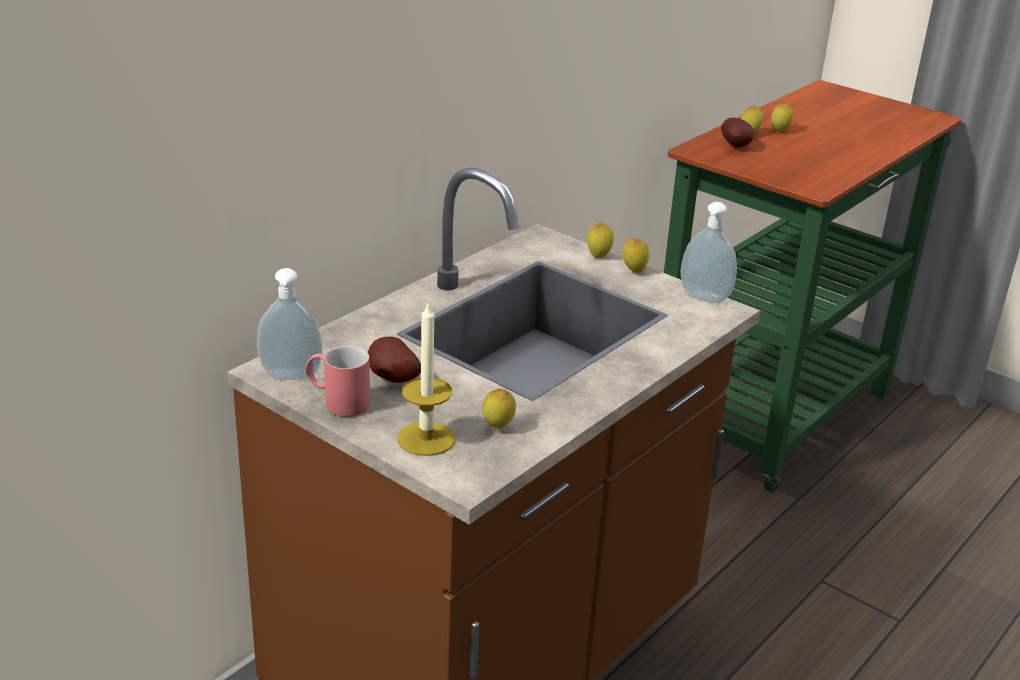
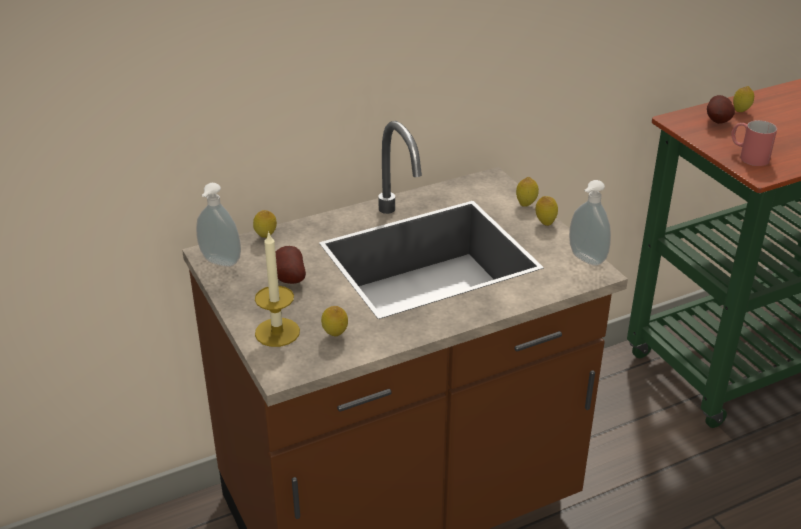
camera: 25 degrees right, 5 degrees up
red mug [305,346,370,417] -> red mug moved to [731,120,777,166]
lemon [771,103,793,131] -> lemon moved to [253,210,277,238]

